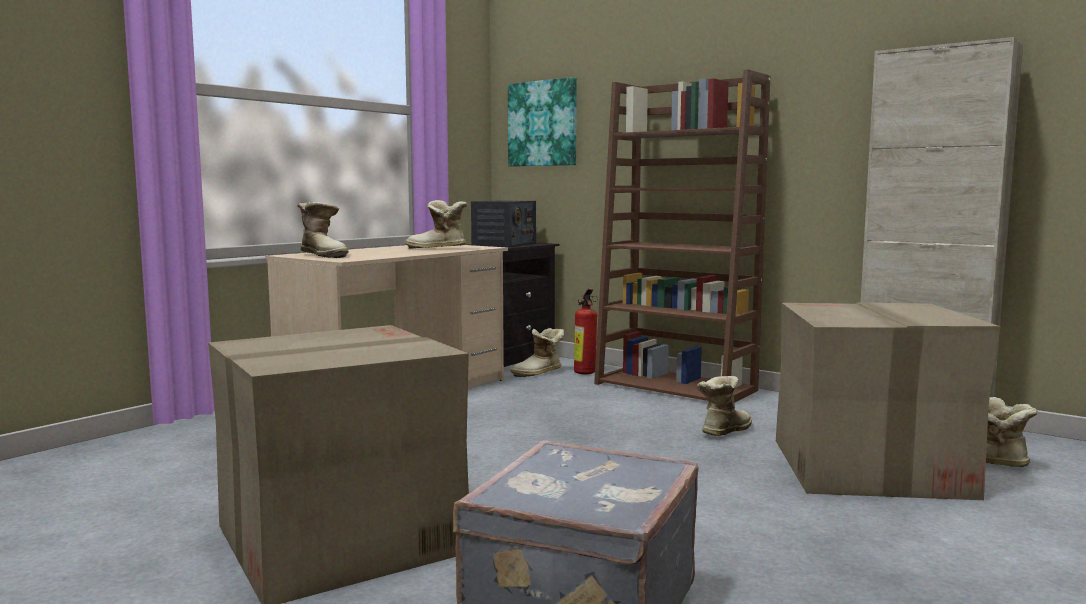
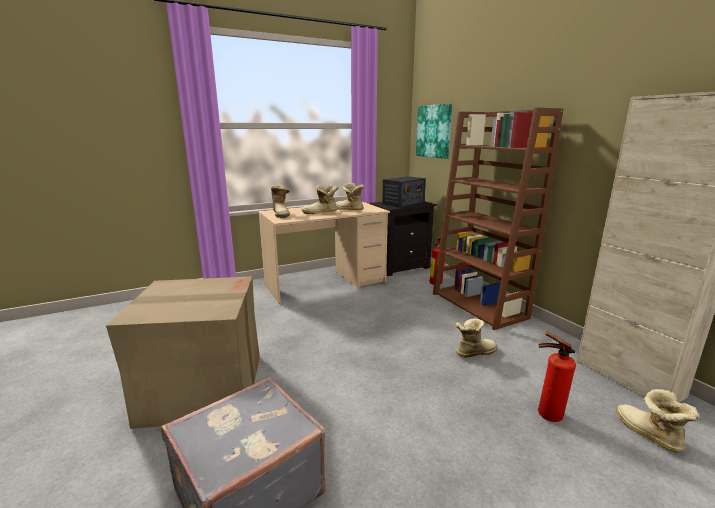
camera: 25 degrees right, 10 degrees up
boot [510,328,564,377] -> boot moved to [301,185,339,214]
cardboard box [776,303,1000,500] -> fire extinguisher [538,331,576,422]

